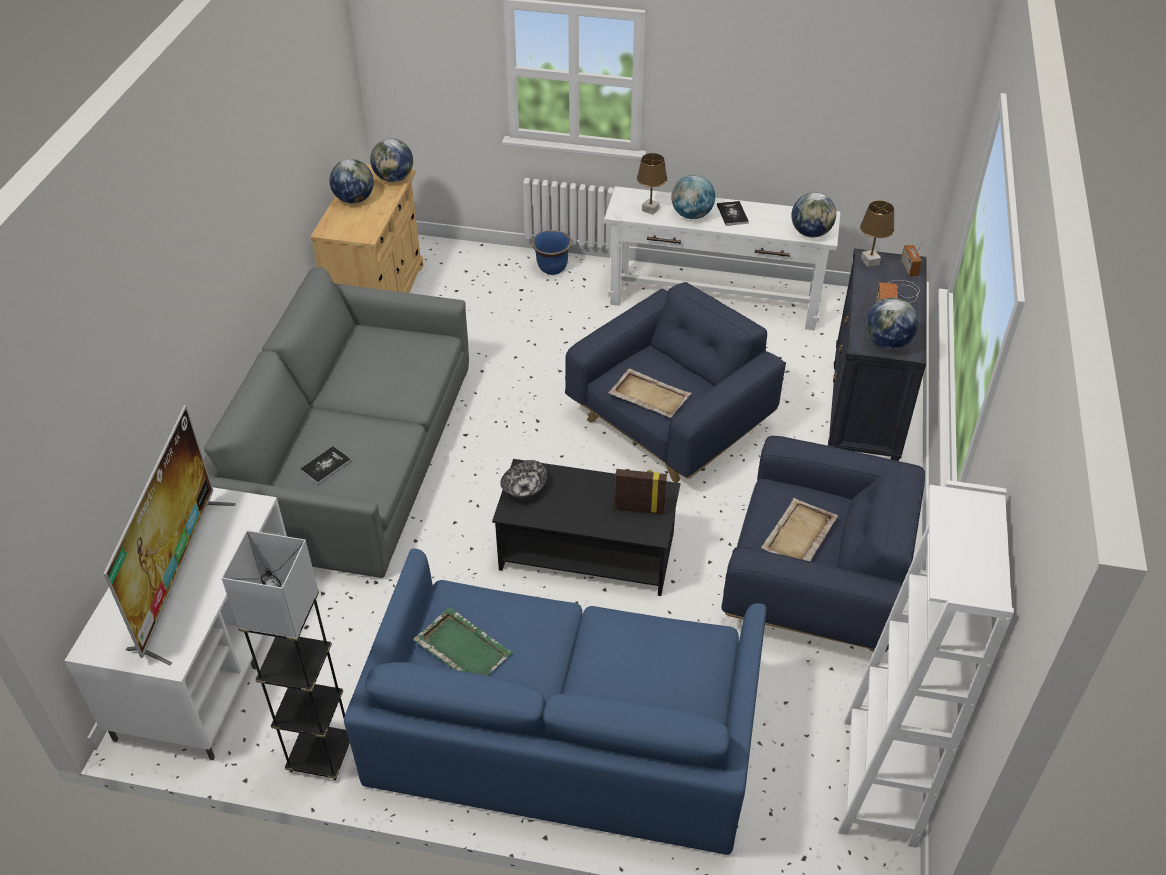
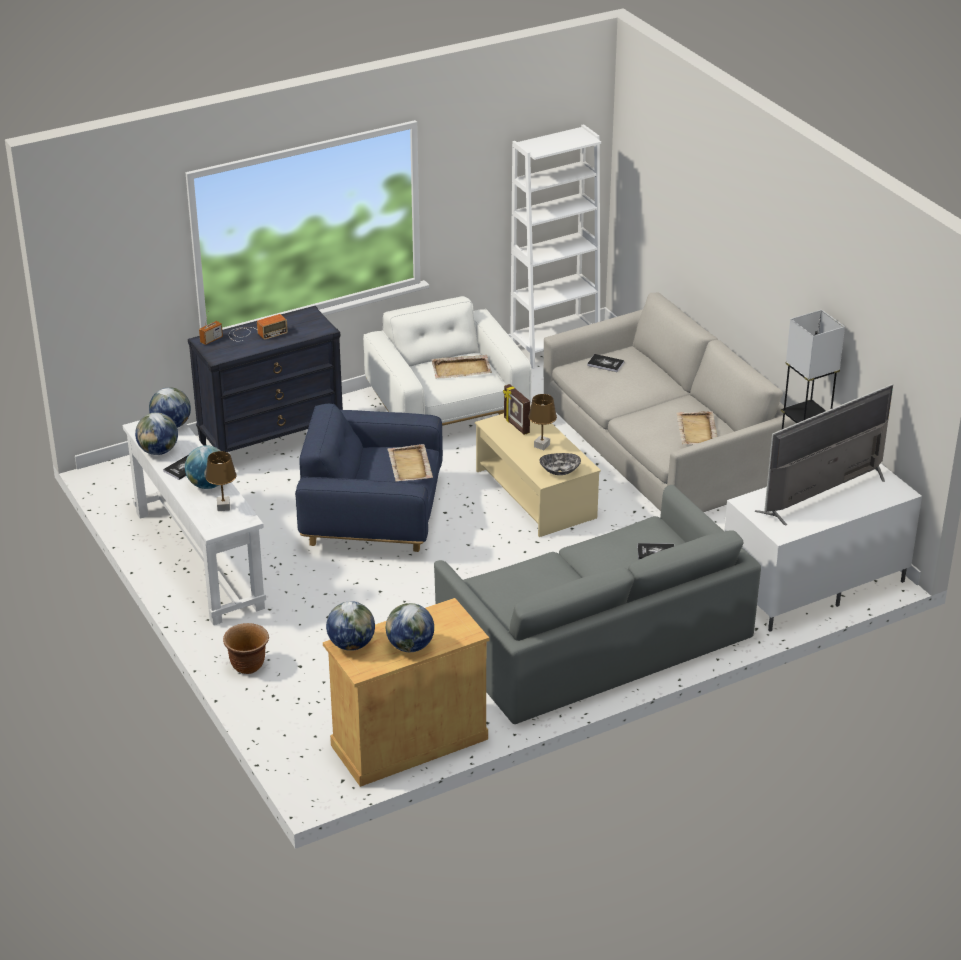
camera: 130 degrees left, 10 degrees down
blue sofa [344,548,767,855] -> grey sofa [544,292,796,512]
green tray [413,607,513,676] -> beige tray [676,411,717,444]
black coffee table [492,459,680,596] -> beige coffee table [475,405,601,537]
blue planter [532,230,572,275] -> brown planter [223,623,269,674]
blue armchair [721,436,925,652] -> white armchair [363,296,531,426]
brown table lamp [860,201,894,267] -> brown table lamp moved to [528,394,557,450]
globe [865,297,918,350] -> globe moved to [135,412,178,455]
none -> book [587,354,624,372]

